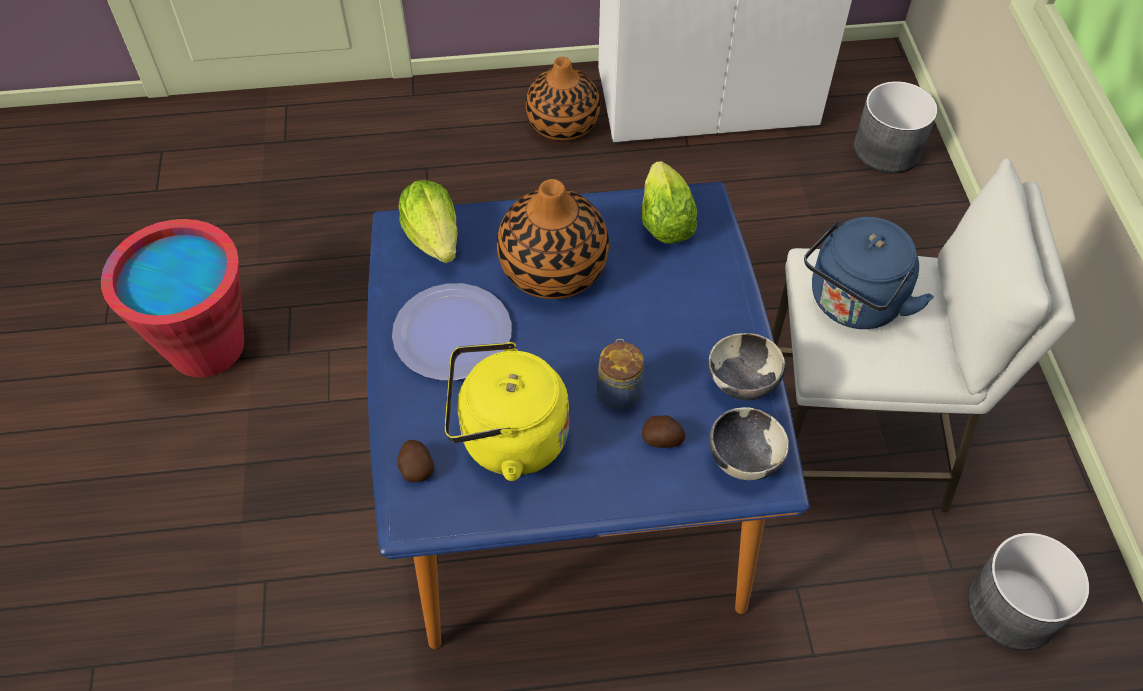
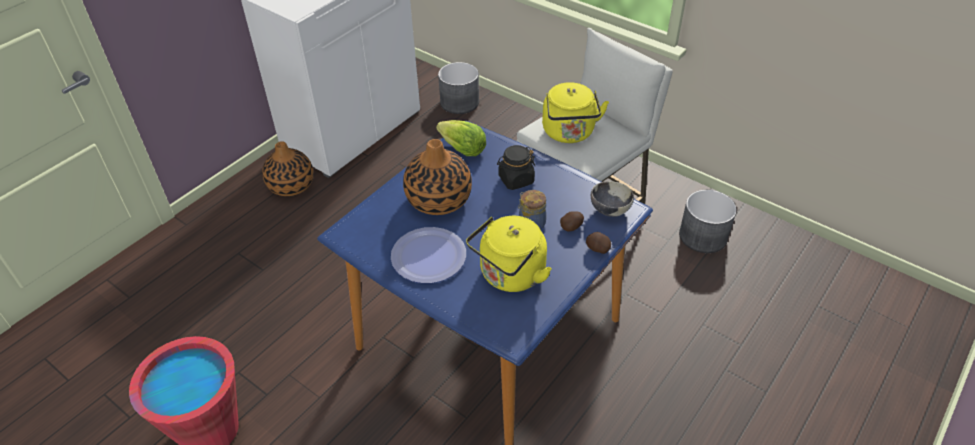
camera: 45 degrees left, 10 degrees down
potato [397,440,434,482] -> potato moved to [586,232,611,254]
lettuce [399,180,457,263] -> none
bowl [708,333,785,400] -> none
blue kettle [804,217,934,329] -> yellow kettle [542,82,609,143]
none -> black jar [497,145,535,190]

